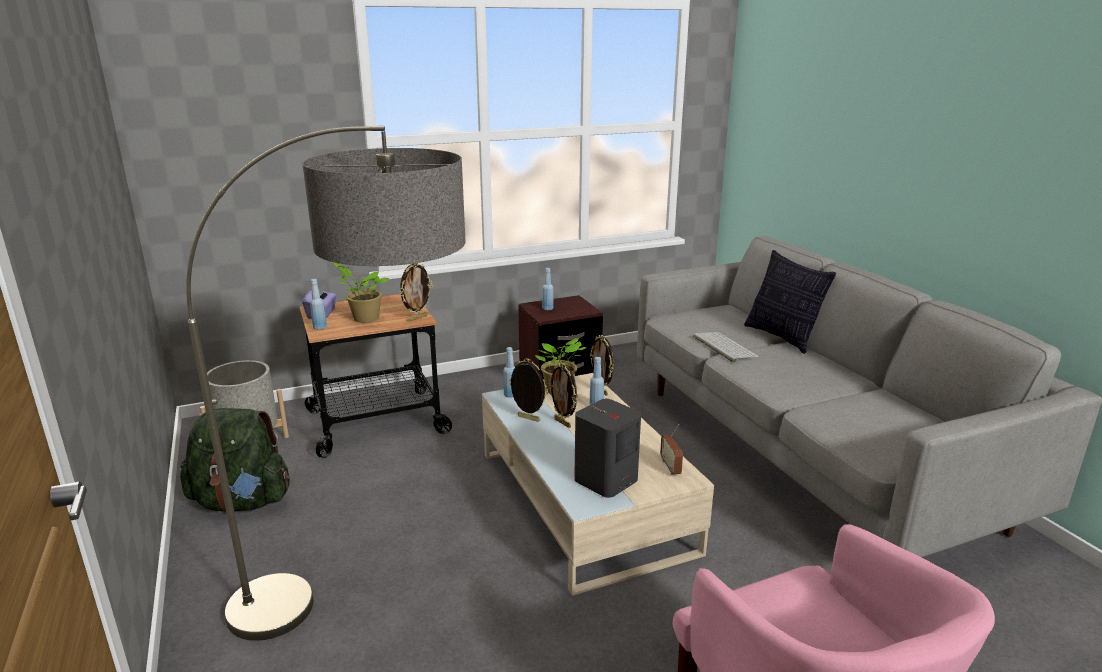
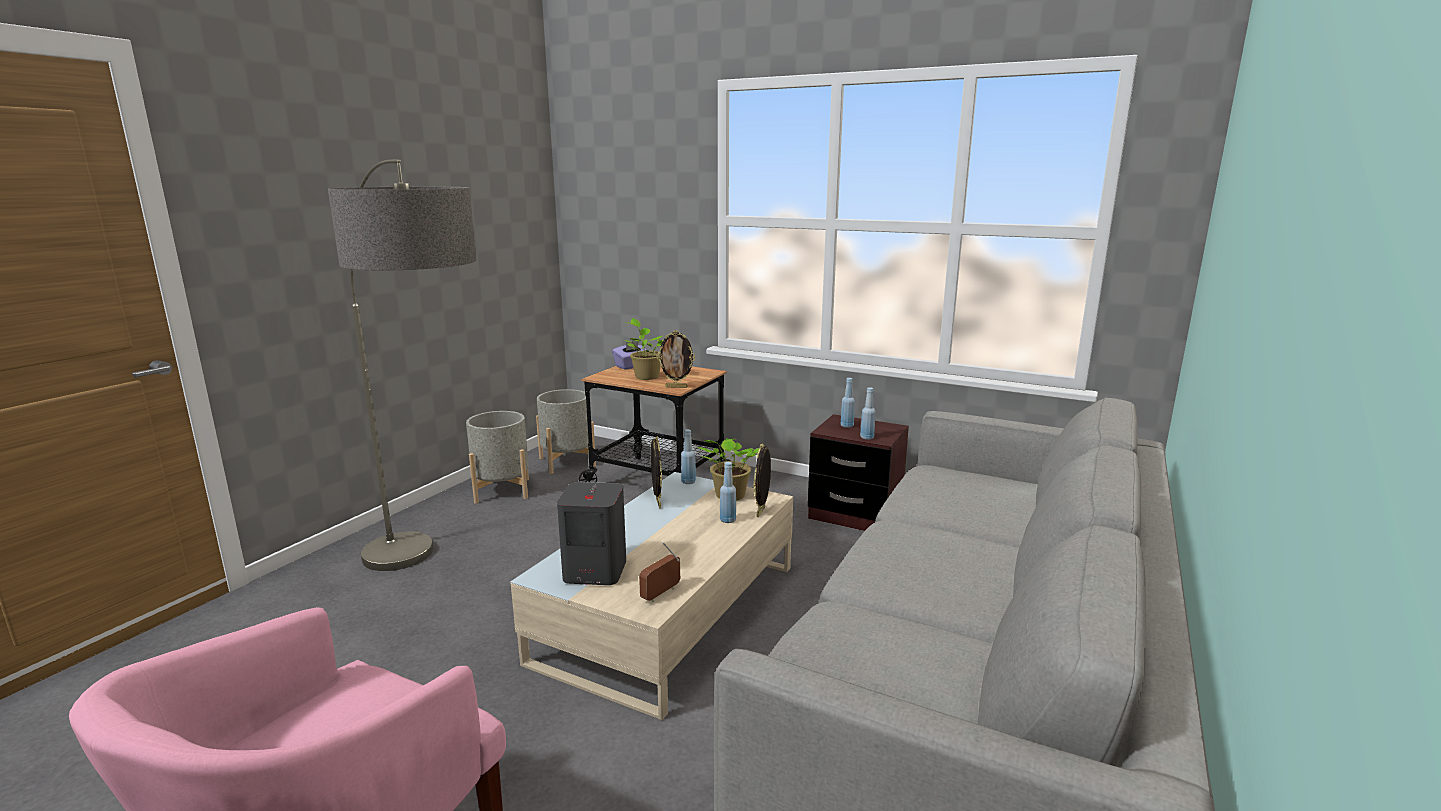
camera: 50 degrees right, 5 degrees down
green backpack [180,408,290,511] -> grey planter [466,411,529,504]
blue bottle [310,279,327,330] -> blue bottle moved to [860,387,876,440]
picture frame [548,363,577,428] -> none
keyboard [693,332,759,362] -> none
pillow [744,250,836,354] -> none

